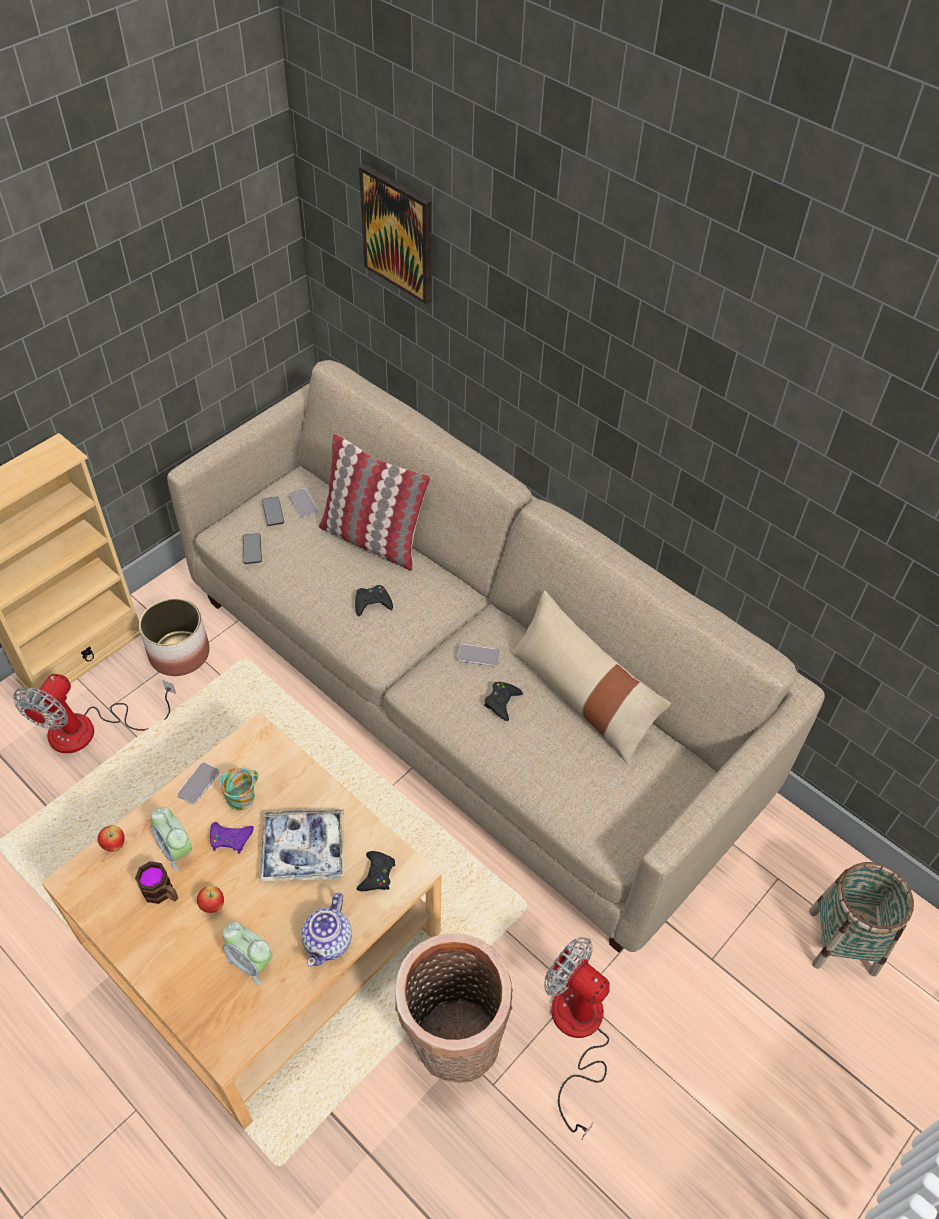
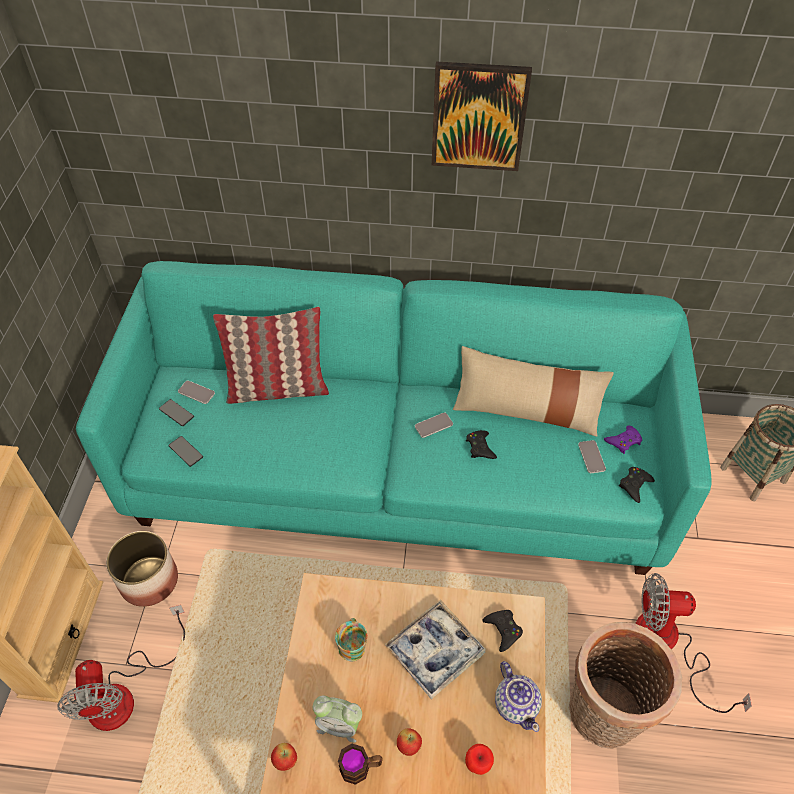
camera: 35 degrees left, 0 degrees up
beige sofa [167,360,825,953] -> turquoise sofa [76,261,712,575]
phone [177,762,219,805] -> phone moved to [578,440,606,473]
purple game controller [210,822,254,854] -> purple game controller moved to [604,425,642,454]
alarm clock [223,922,273,985] -> apple [465,744,494,775]
black game controller [355,585,393,616] -> black game controller moved to [619,467,655,503]
picture [359,164,431,305] -> picture moved to [432,61,532,171]

